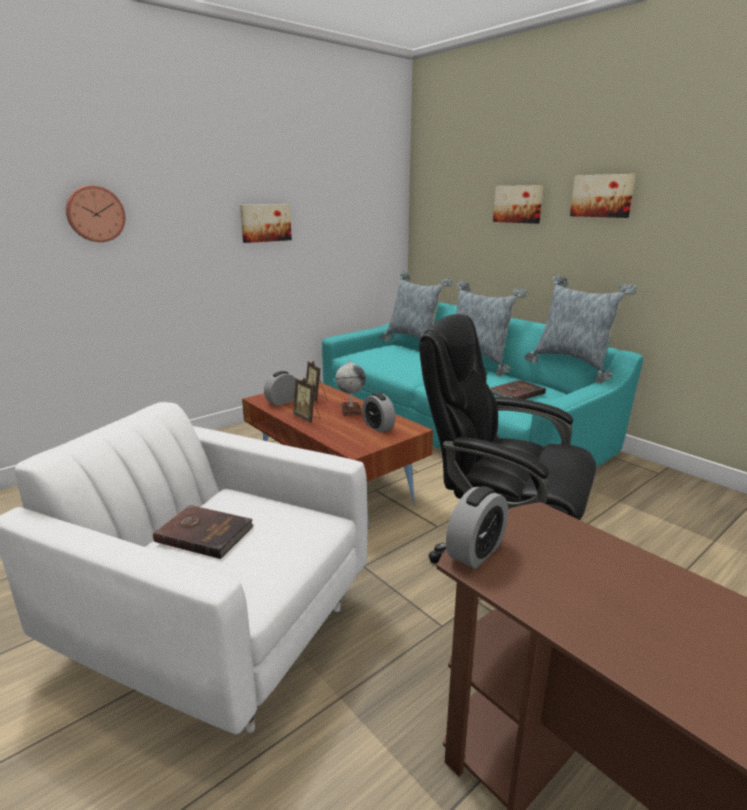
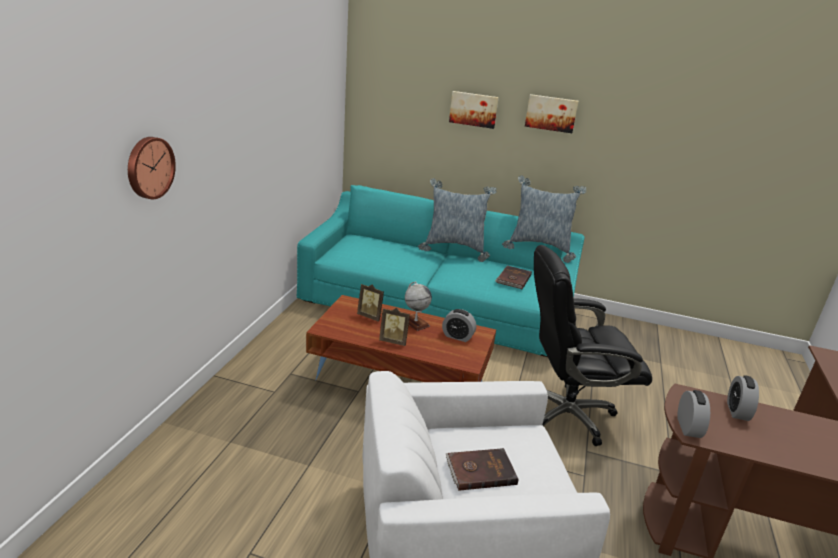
camera: 35 degrees left, 5 degrees up
picture [240,204,292,243] -> none
alarm clock [264,371,296,406] -> alarm clock moved to [727,375,759,421]
pillow [379,271,453,341] -> none

